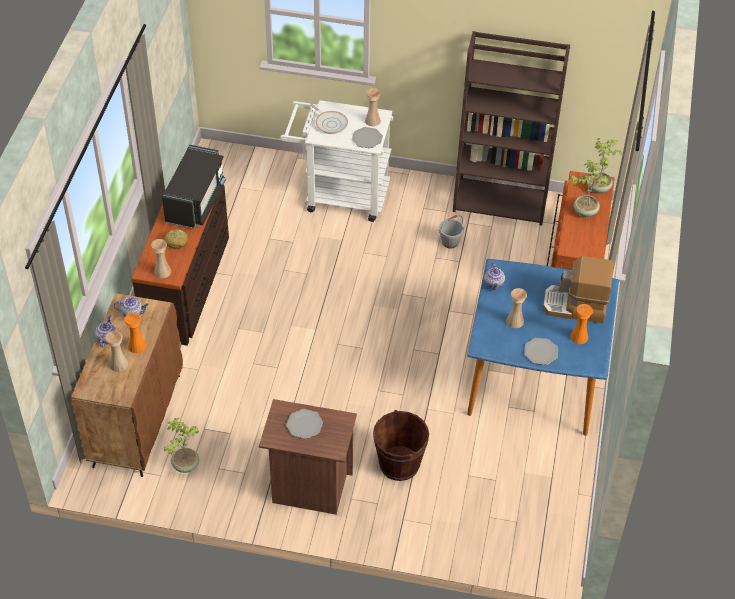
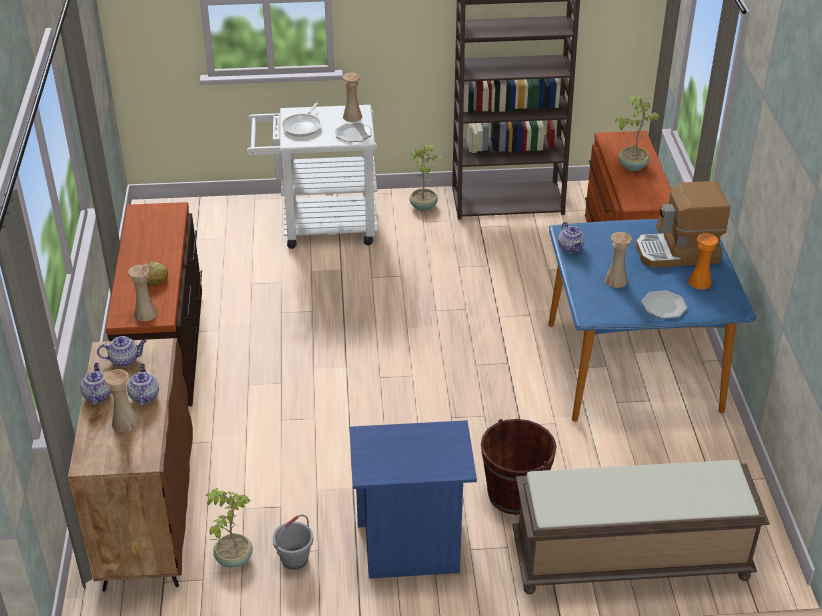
camera: 15 degrees left, 10 degrees down
orange vase [124,312,147,353] -> teapot [127,364,159,406]
black microwave [162,145,225,228] -> none
brown nightstand [259,399,357,515] -> blue nightstand [350,420,477,579]
plate [286,409,323,439] -> none
frying pan [310,104,348,134] -> frying pan turned 75 degrees clockwise [281,103,322,137]
grey bucket [439,215,464,249] -> grey bucket moved to [273,515,313,570]
potted plant [587,138,623,193] -> potted plant moved to [410,145,442,211]
none -> brown bench [512,460,770,594]

